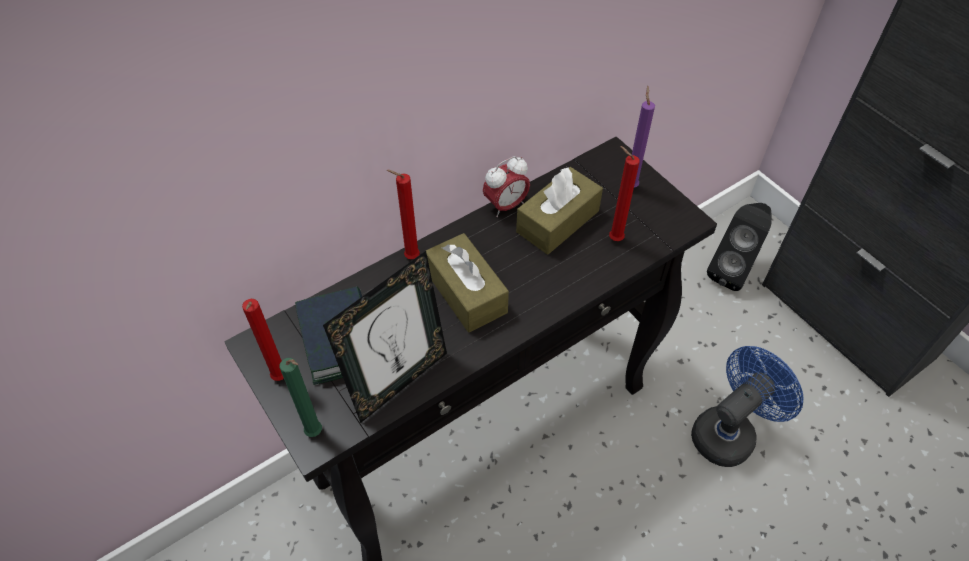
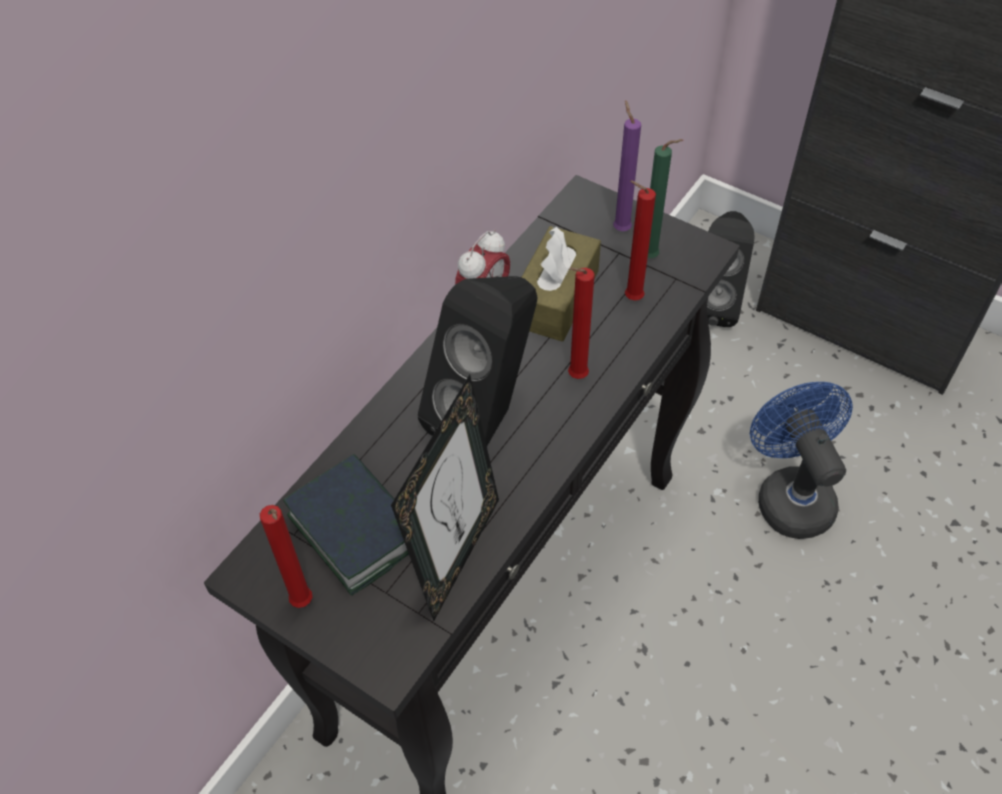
camera: 20 degrees left, 0 degrees up
green candle [279,358,322,437] -> green candle moved to [648,139,683,258]
red candle [387,170,420,259] -> red candle moved to [568,267,595,379]
brown tissue box [425,233,509,333] -> black speaker [418,276,538,446]
blue fan [691,346,804,467] -> blue fan turned 45 degrees counterclockwise [750,382,853,539]

